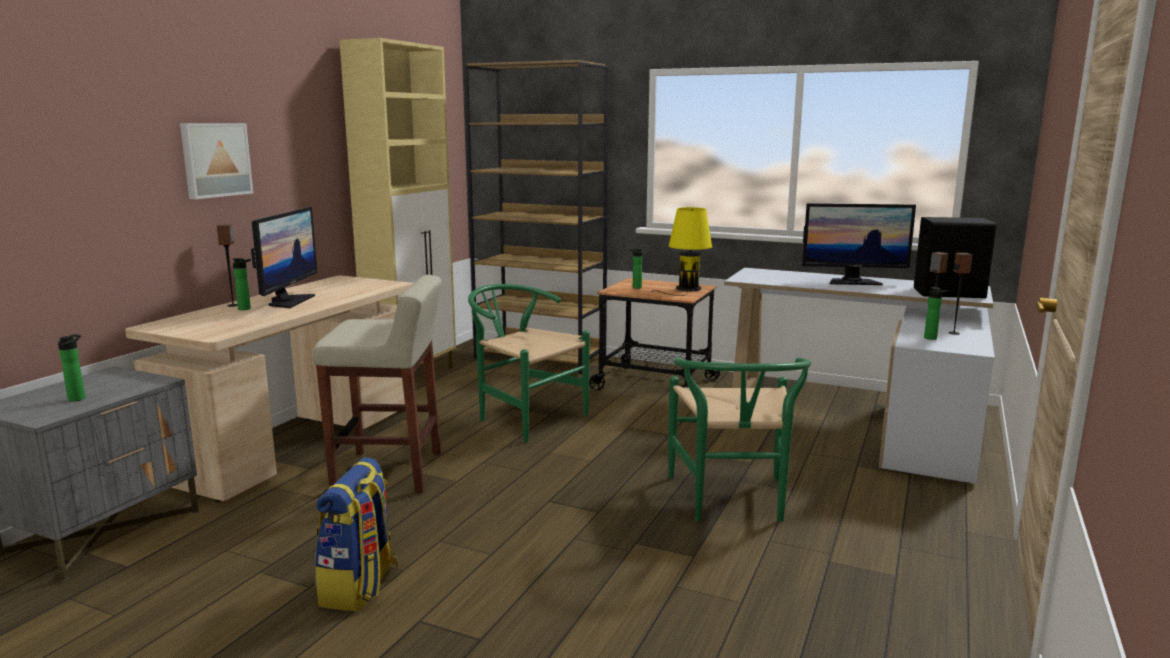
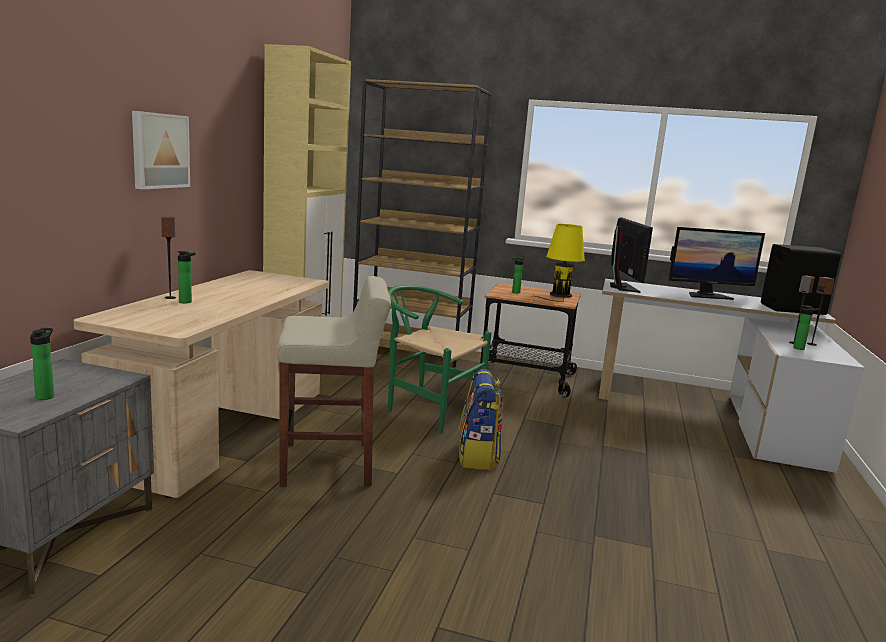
camera: 10 degrees left, 0 degrees up
monitor [251,207,317,308] -> monitor moved to [610,217,653,293]
backpack [315,458,398,611] -> backpack moved to [459,369,503,470]
green chair [668,357,811,522] -> none

